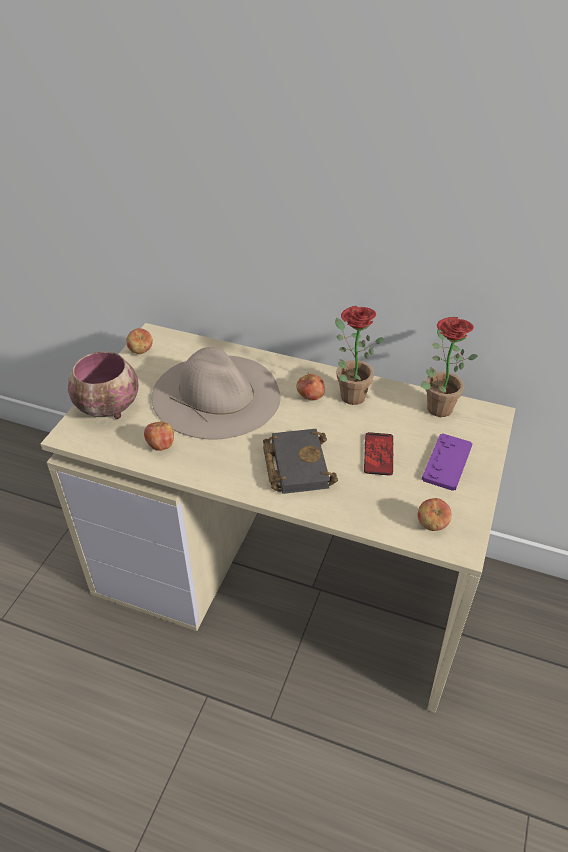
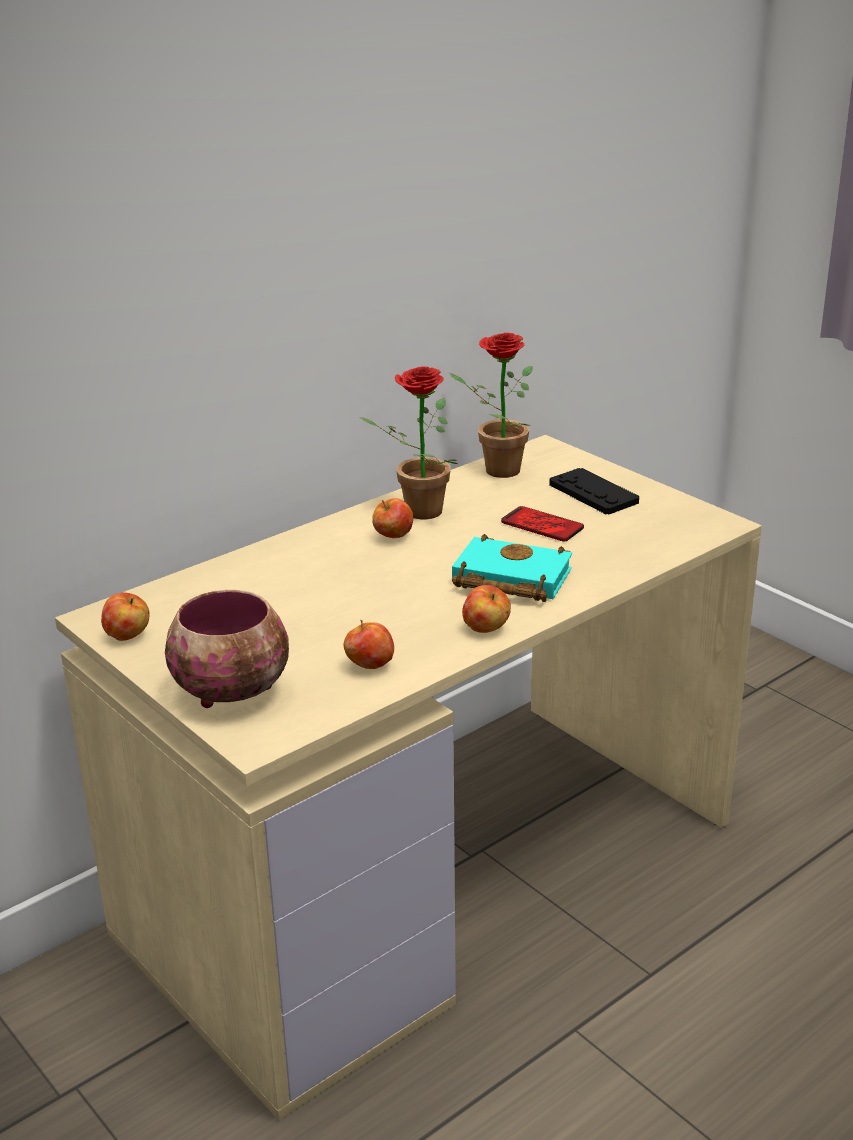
camera: 60 degrees left, 15 degrees down
beige hat [152,347,281,440] -> none
black book [263,429,338,494] -> turquoise book [452,534,572,602]
apple [417,498,452,531] -> apple moved to [462,585,511,633]
purple game controller [422,433,473,491] -> black game controller [549,468,639,514]

